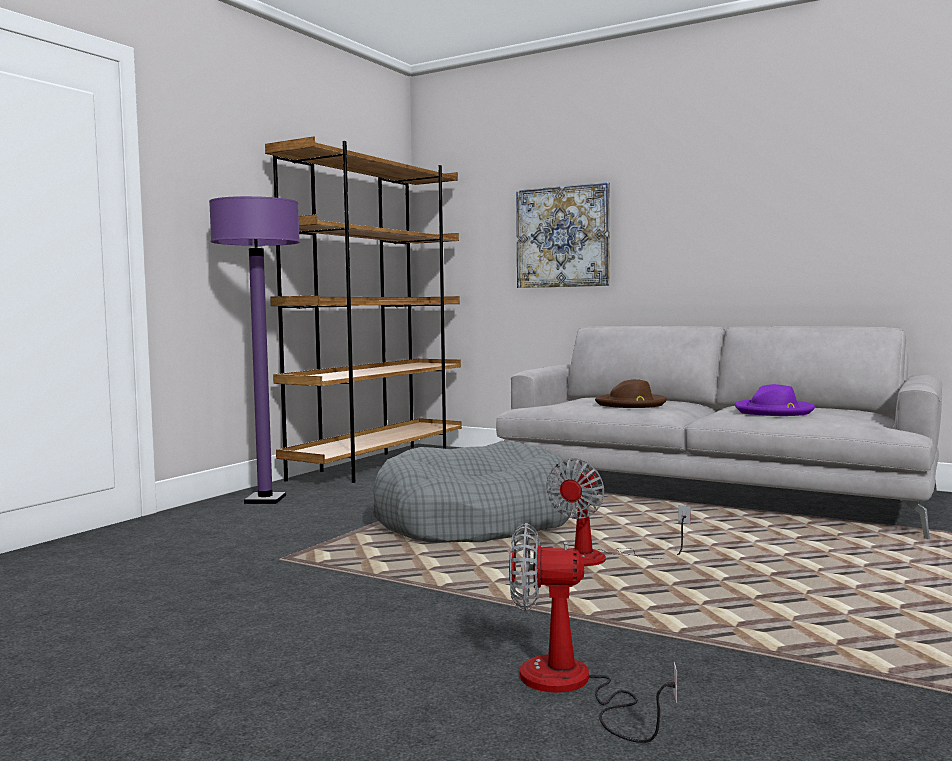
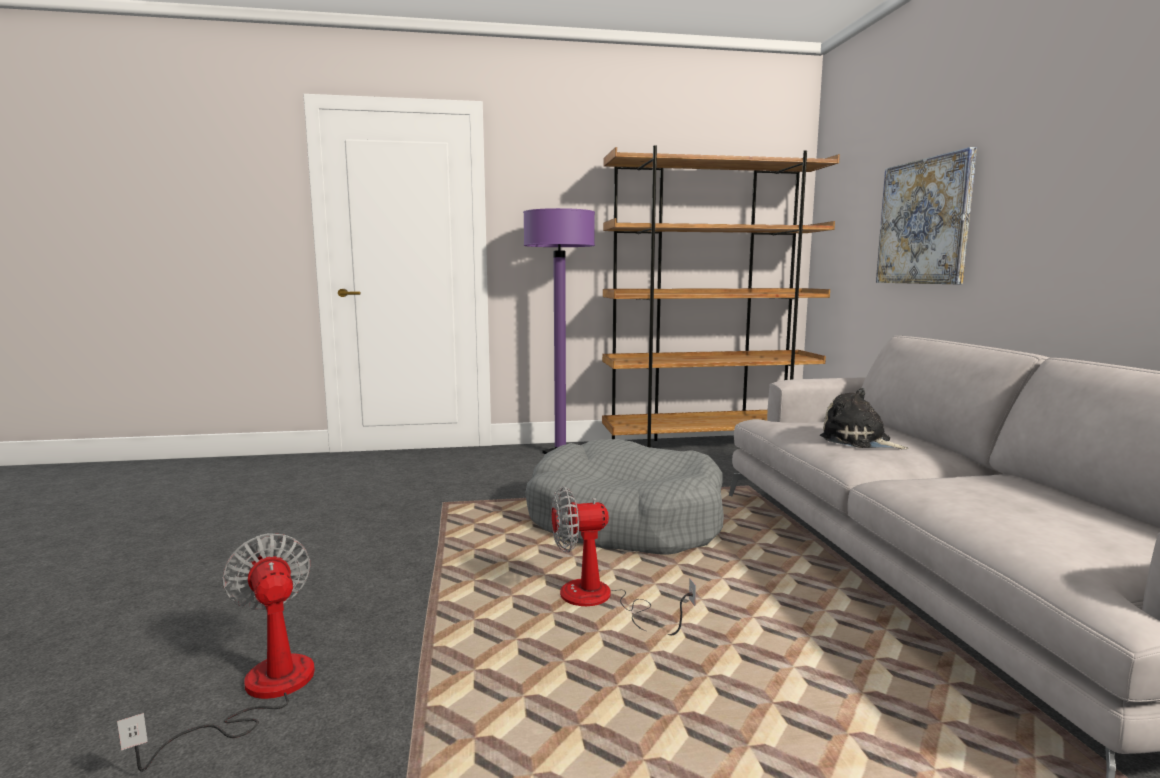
camera: 50 degrees right, 5 degrees up
brown hat [595,379,667,408] -> plush toy [820,388,909,449]
purple hat [735,384,815,416] -> none

